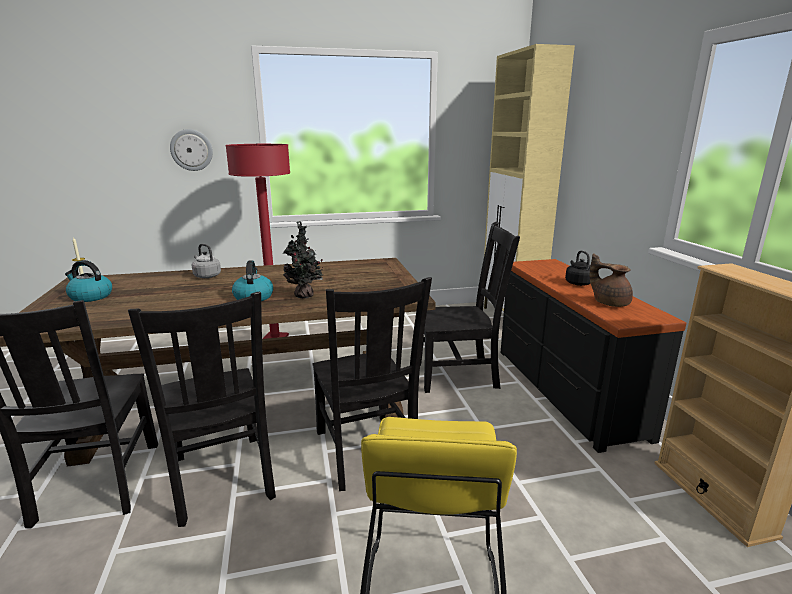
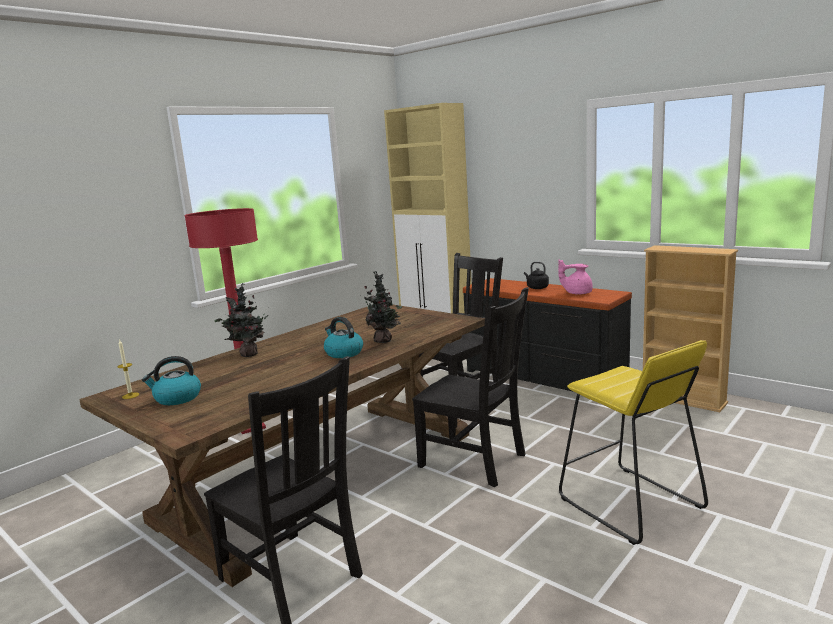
camera: 35 degrees left, 5 degrees down
black chair [128,292,276,527] -> none
wall clock [170,129,213,171] -> none
grey kettle [192,244,221,278] -> potted plant [214,283,269,357]
brown teapot [590,253,633,307] -> pink teapot [558,259,593,295]

